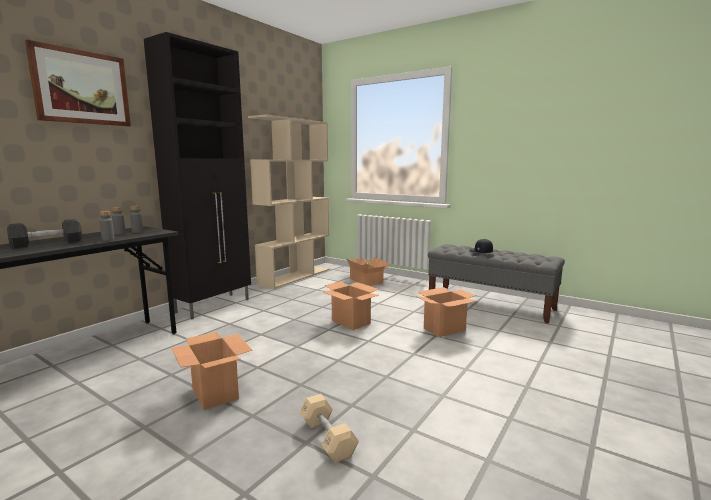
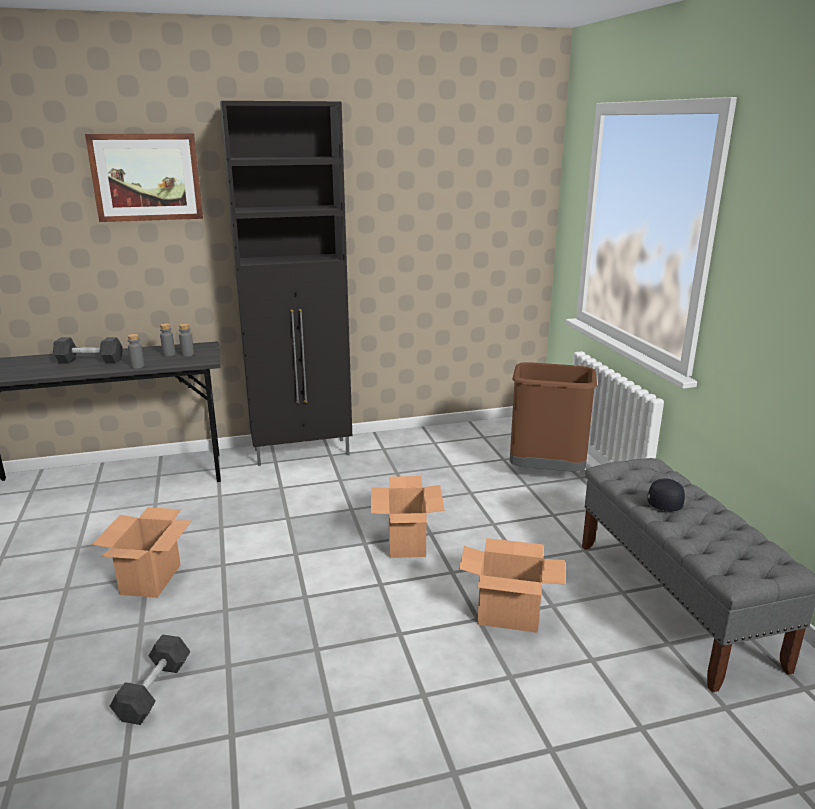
camera: 40 degrees right, 10 degrees up
beige bookcase [248,114,330,289] -> none
beige dumbbell [300,394,359,463] -> black dumbbell [110,634,191,725]
cardboard box [346,257,390,286] -> brown trash can [510,362,597,472]

